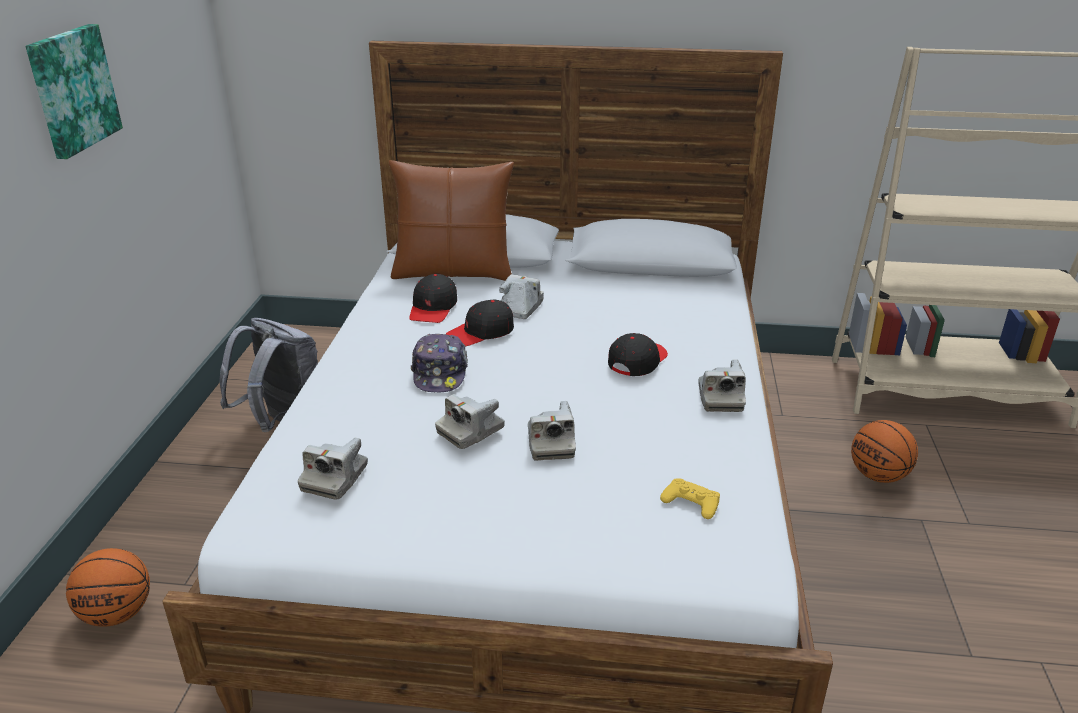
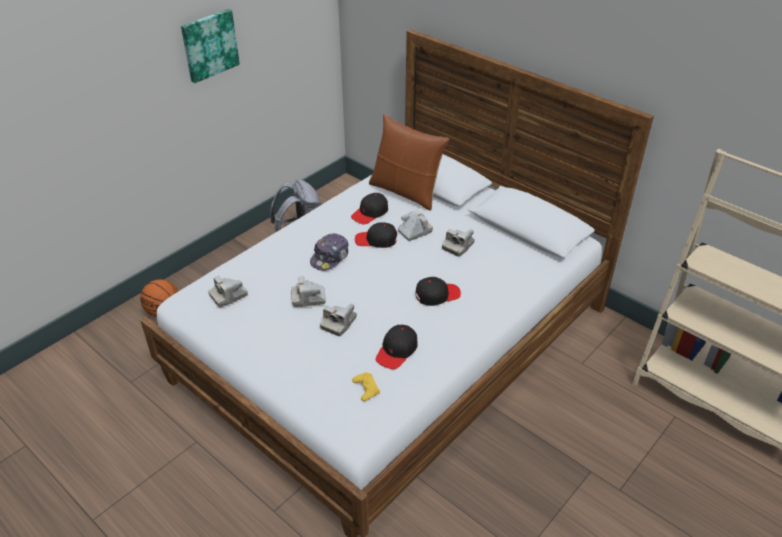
camera: 35 degrees right, 10 degrees up
camera [698,360,746,412] -> camera moved to [442,229,475,257]
basketball [851,420,918,483] -> none
none -> black cap [375,324,418,370]

